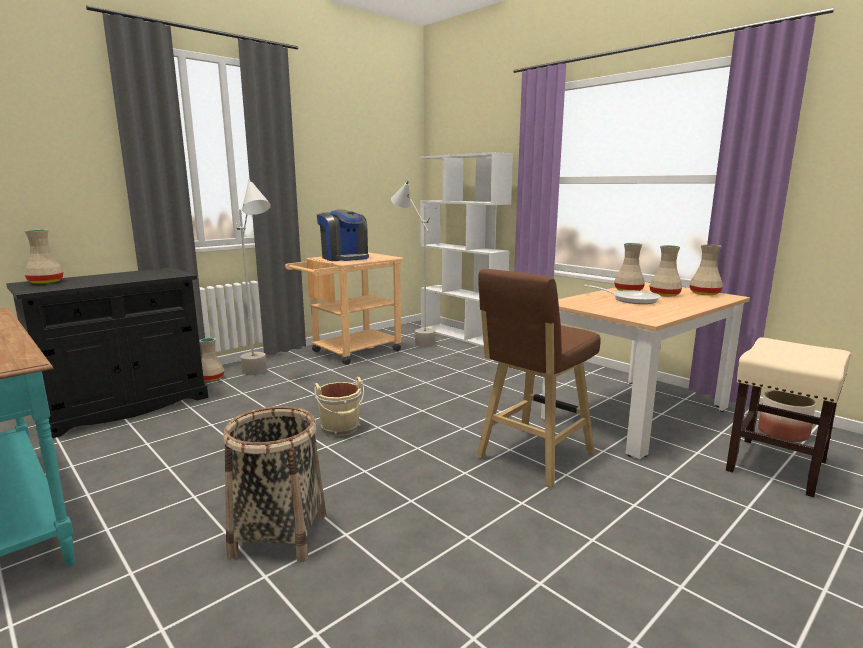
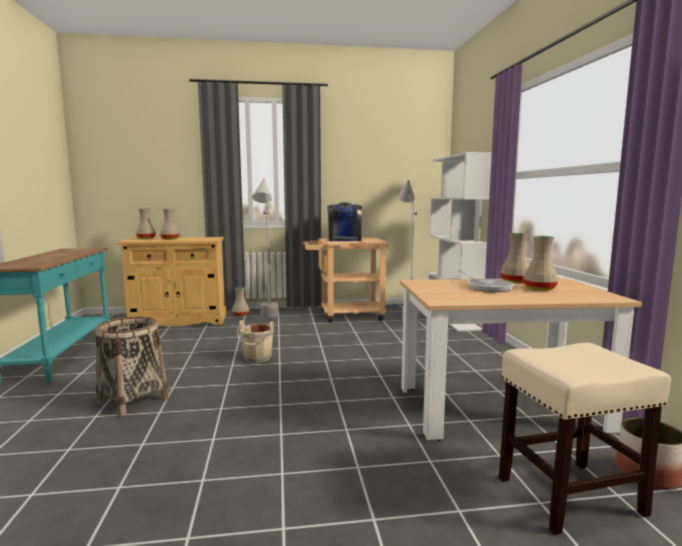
camera: 35 degrees right, 5 degrees down
black cabinet [6,267,208,438] -> beige cabinet [117,237,226,327]
brown stool [476,269,601,488] -> none
beige vase [690,245,723,295] -> beige vase moved to [160,209,180,240]

